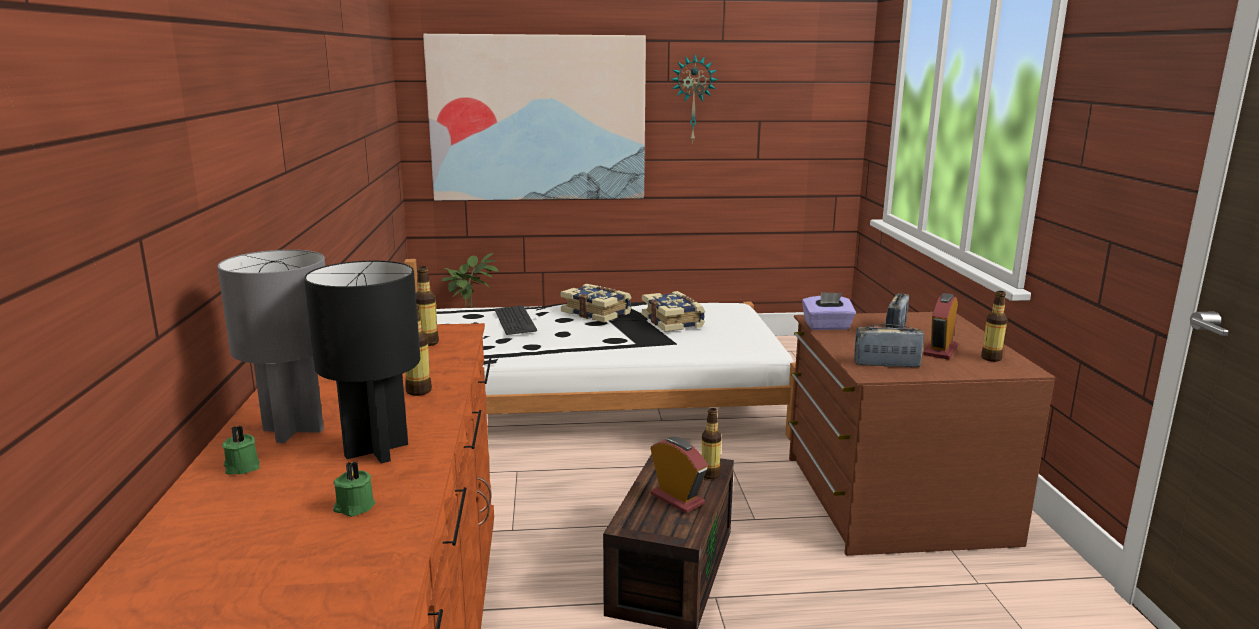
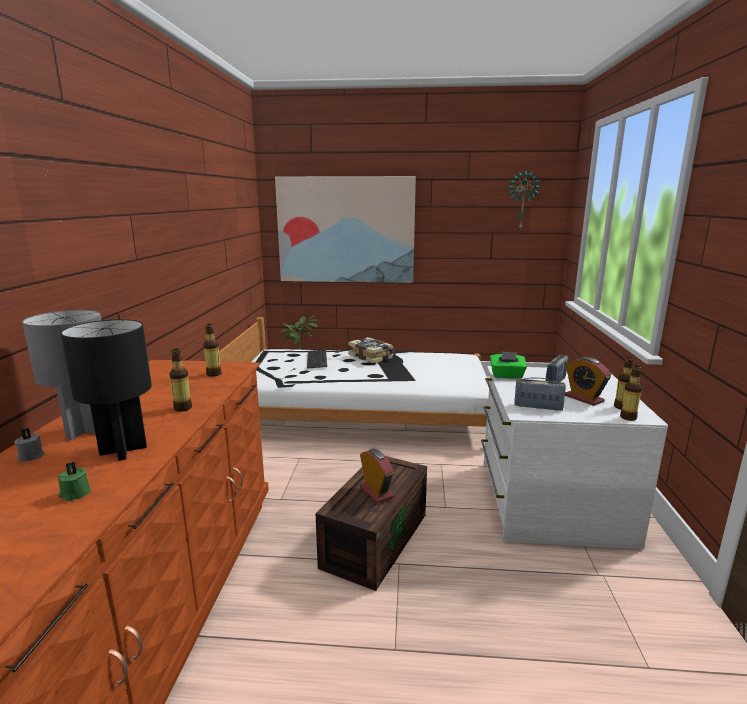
camera: 10 degrees right, 0 degrees up
green candle [222,425,260,475] -> grey candle [14,428,45,461]
book [642,291,705,332] -> none
wall clock [670,54,718,144] -> wall clock moved to [508,170,540,231]
bottle [702,408,722,479] -> bottle moved to [620,366,642,421]
brown dresser [788,312,1055,556] -> white dresser [481,366,668,549]
purple tissue box [802,292,856,330] -> green tissue box [490,351,527,379]
alarm clock [923,293,958,359] -> alarm clock turned 75 degrees counterclockwise [565,357,611,406]

